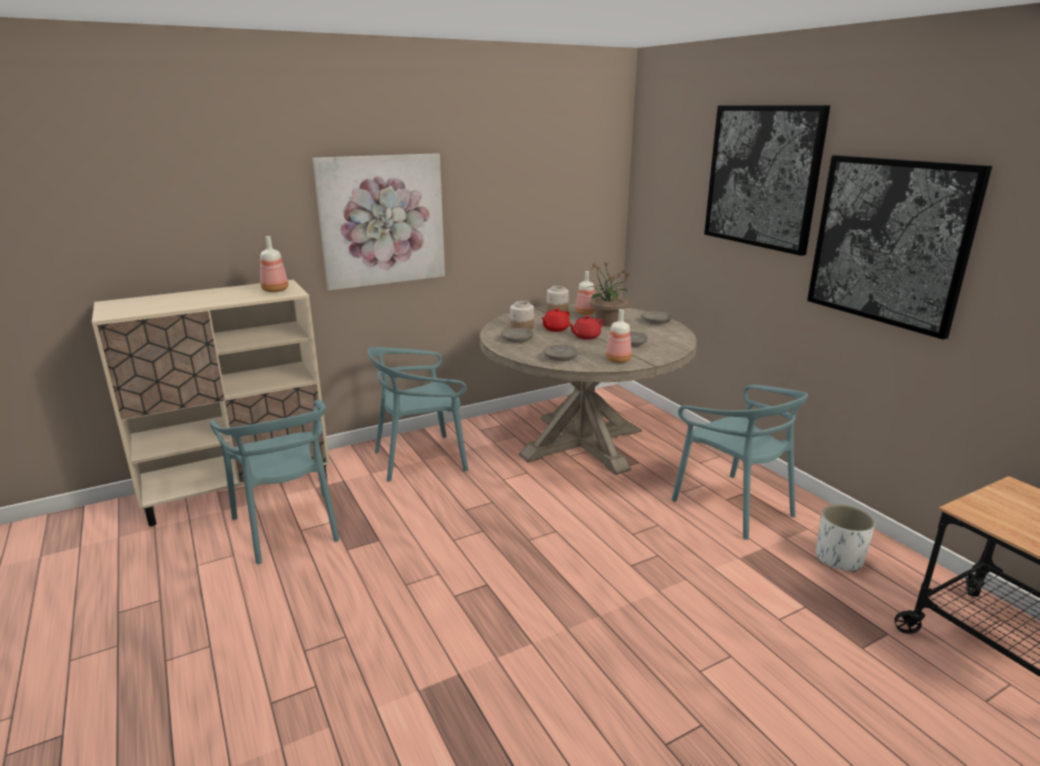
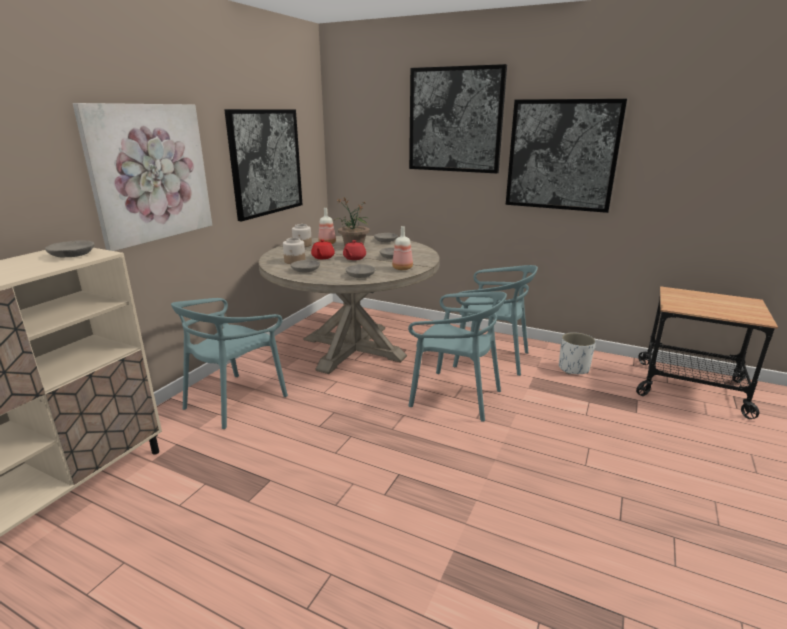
camera: 35 degrees left, 0 degrees up
turquoise chair [209,400,339,564] -> turquoise chair moved to [408,291,507,422]
bottle [260,236,289,292] -> grey bowl [45,240,95,257]
none -> picture [224,109,303,221]

